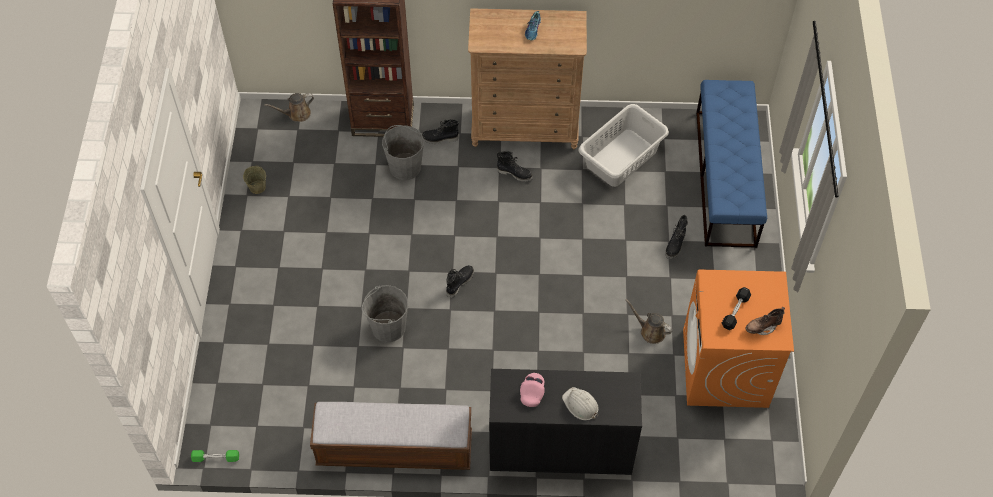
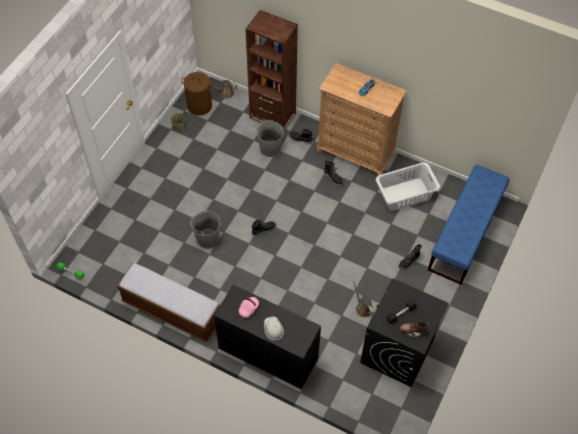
camera: 25 degrees right, 0 degrees up
orange washing machine [683,269,794,408] -> black washing machine [360,278,449,387]
none -> brown laundry basket [181,72,213,116]

